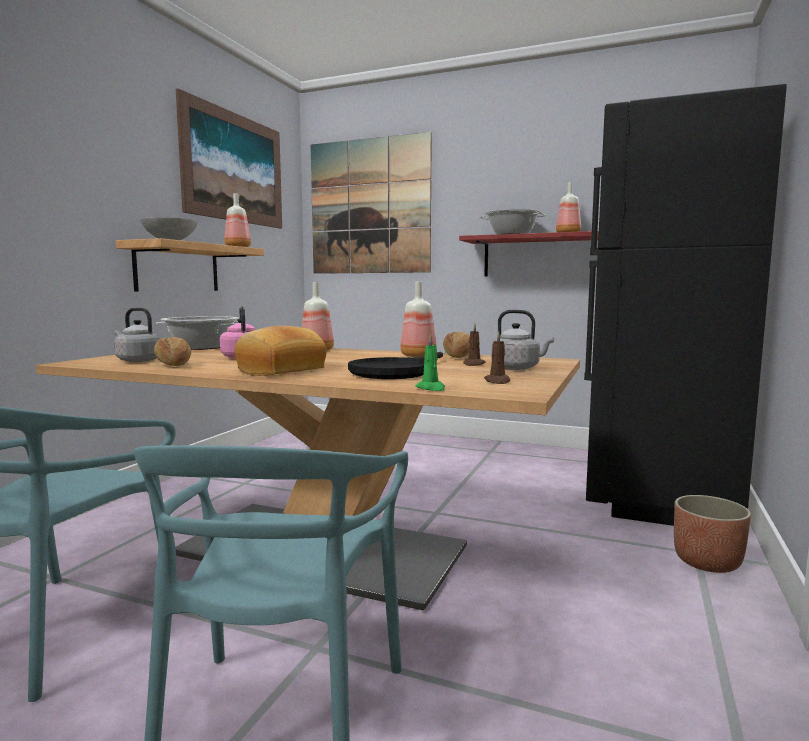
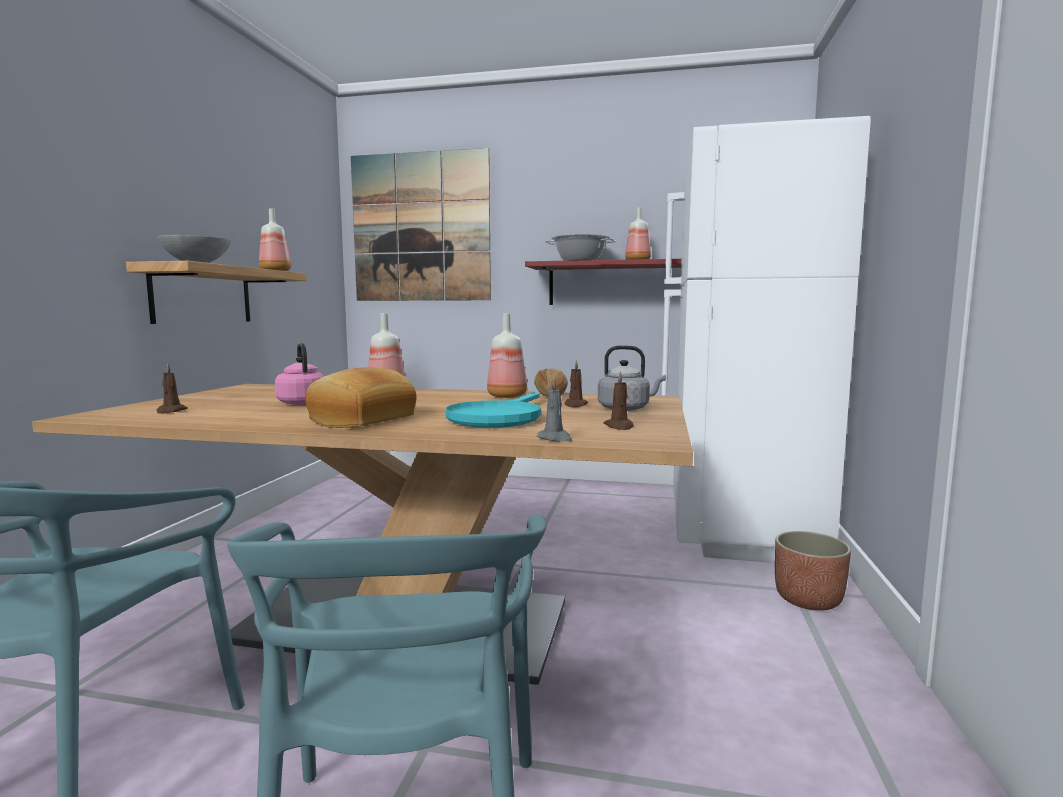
camera: 10 degrees left, 0 degrees up
grey kettle [114,307,161,362] -> brown candle [157,363,188,414]
bread [154,337,191,366] -> none
cooking pot [156,316,239,350] -> none
picture [176,89,282,228] -> none
black frying pan [348,352,443,379] -> turquoise frying pan [446,392,541,428]
green candle [415,334,445,391] -> grey candle [537,377,572,442]
black fridge [584,83,786,526] -> white fridge [661,116,871,563]

